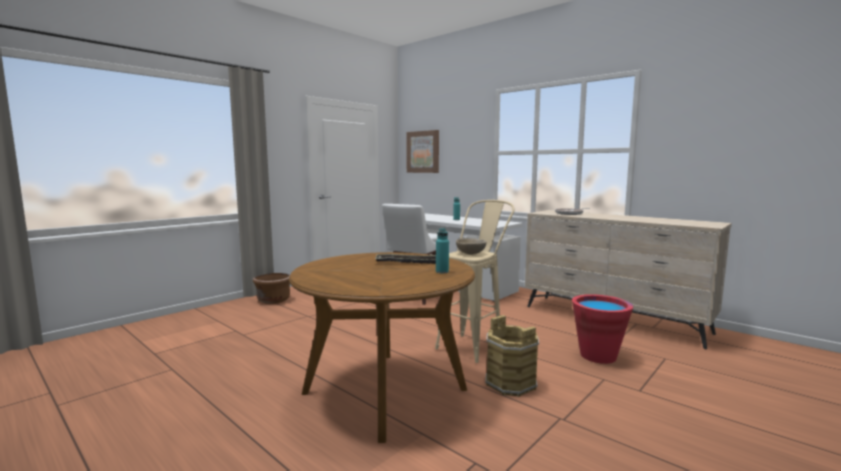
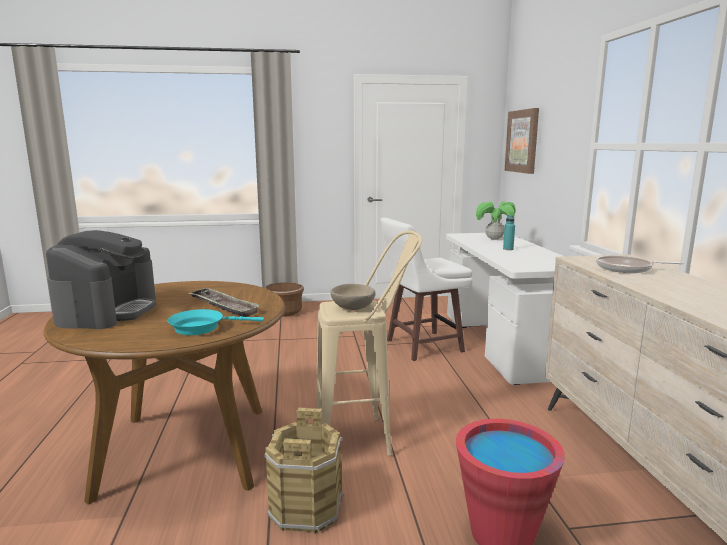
camera: 40 degrees right, 5 degrees up
turquoise bottle [436,228,449,273] -> turquoise frying pan [167,309,264,335]
none -> coffee machine [46,230,156,329]
none -> potted plant [476,201,515,240]

